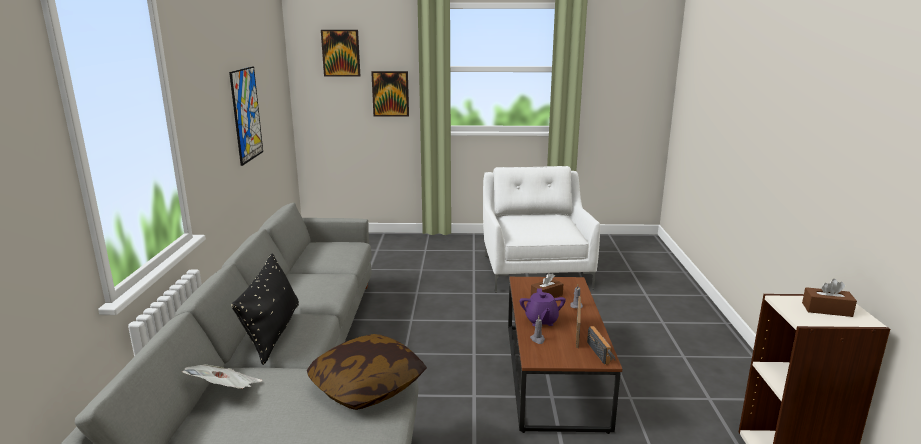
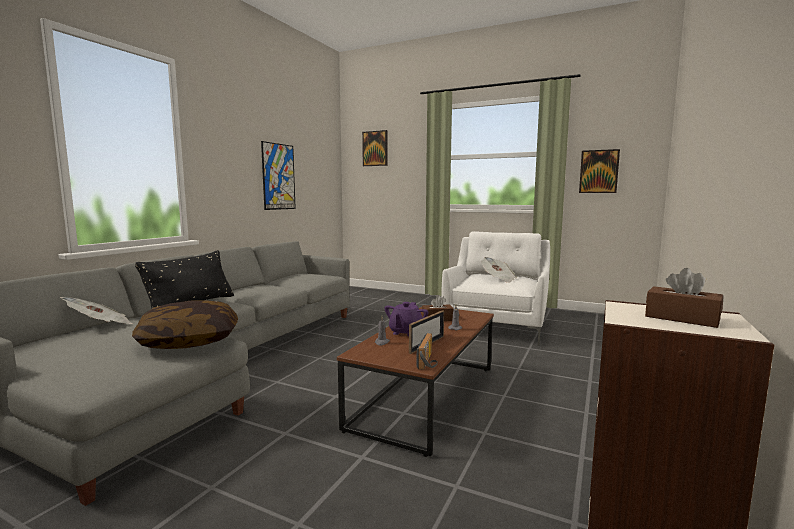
camera: 25 degrees right, 10 degrees down
picture [371,71,409,117] -> picture moved to [579,149,620,193]
none -> newspaper [481,257,517,283]

